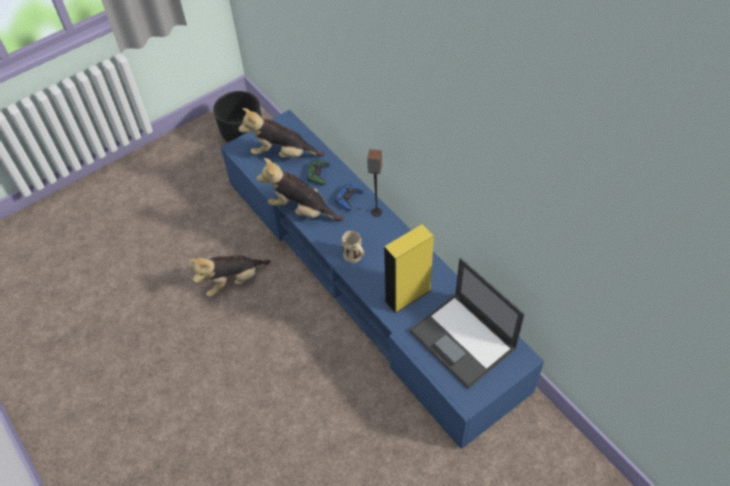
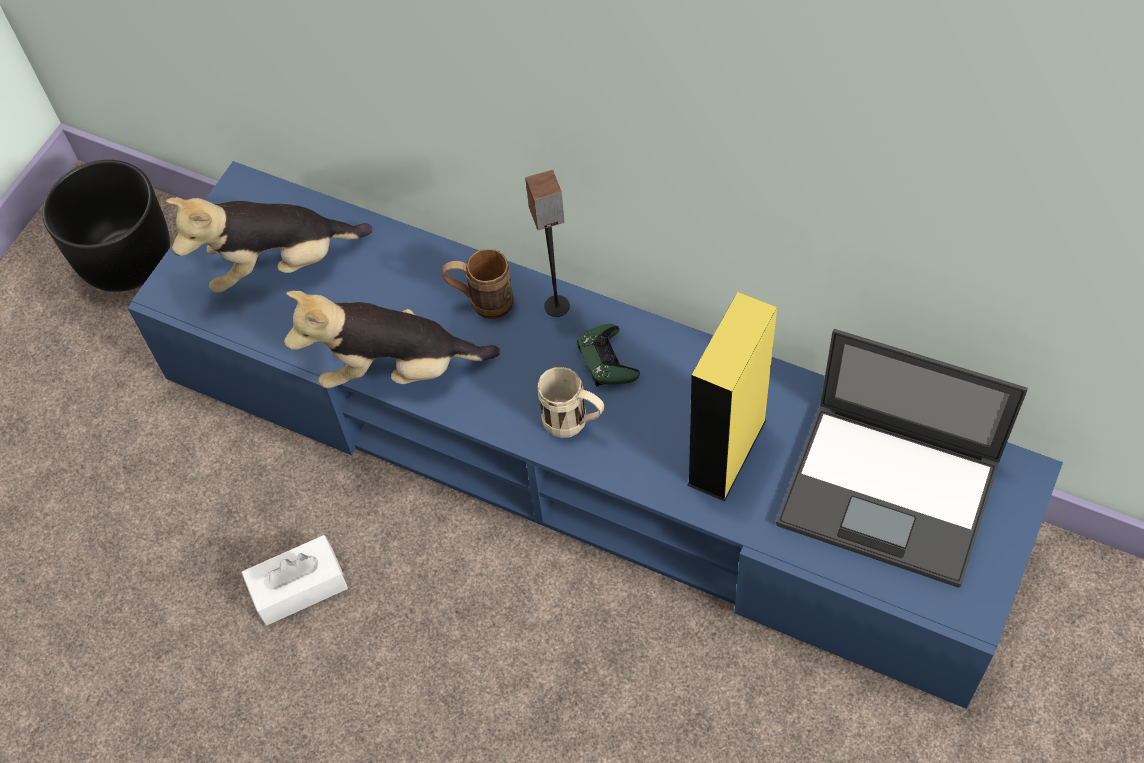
camera: 25 degrees left, 5 degrees up
plush toy [189,255,271,297] -> white tissue box [241,535,348,626]
green game controller [307,160,330,185] -> green game controller moved to [577,324,640,386]
blue game controller [335,184,363,211] -> brown mug [442,249,514,319]

